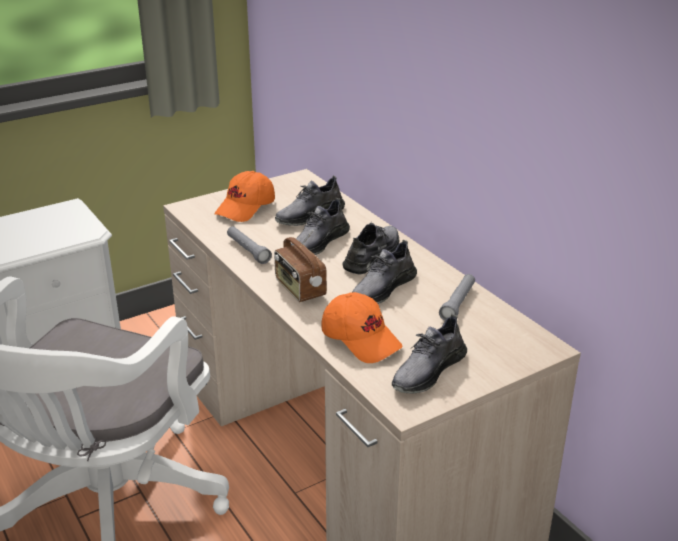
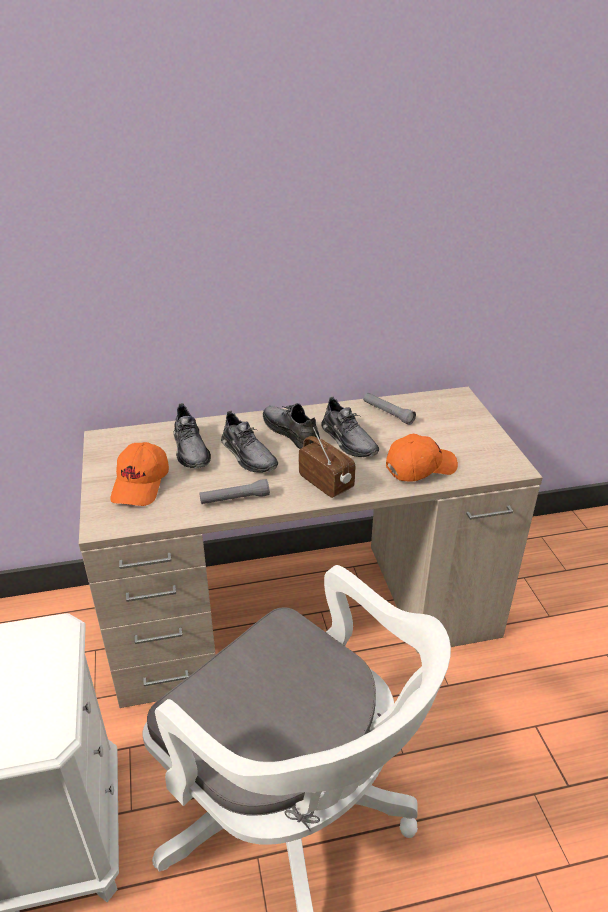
camera: 70 degrees left, 5 degrees up
orange cap [214,171,275,222] -> orange cap turned 45 degrees clockwise [110,442,169,506]
radio [274,230,327,302] -> radio turned 120 degrees counterclockwise [299,427,355,498]
grey shoe [392,314,467,393] -> none

